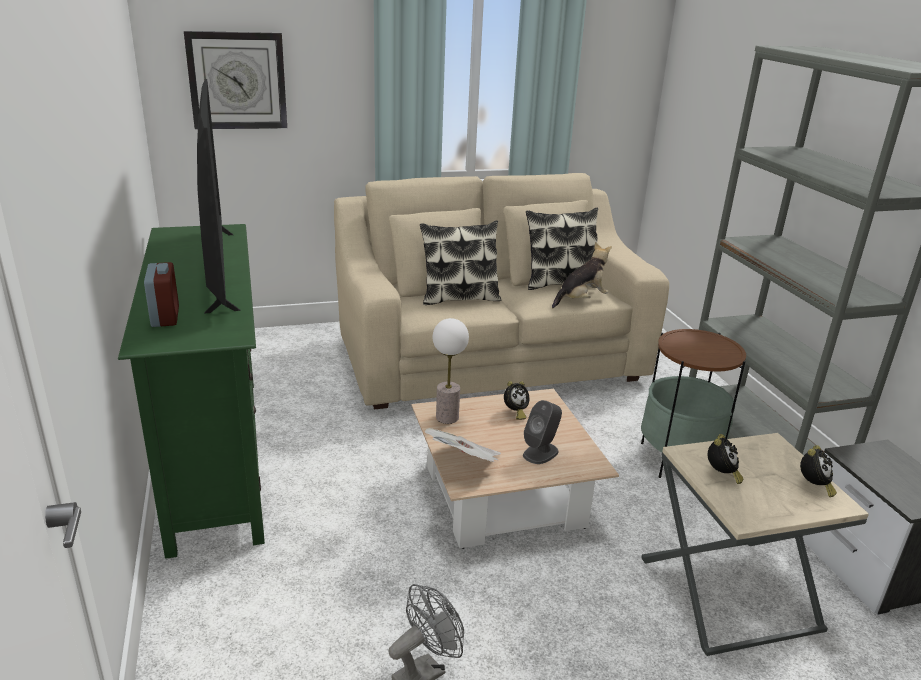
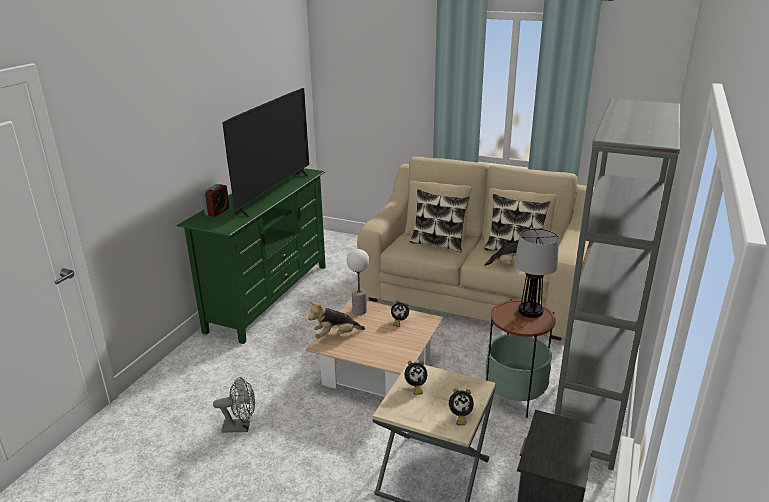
camera: 40 degrees right, 0 degrees up
wall clock [184,31,287,129] -> none
newspaper [425,428,501,462] -> plush toy [308,302,365,339]
grey speaker [523,400,562,464] -> none
none -> table lamp [514,228,559,318]

